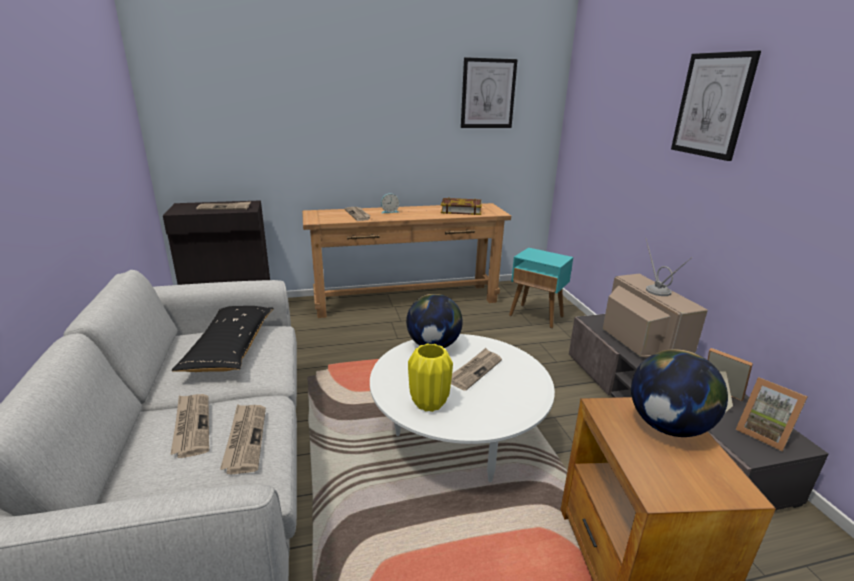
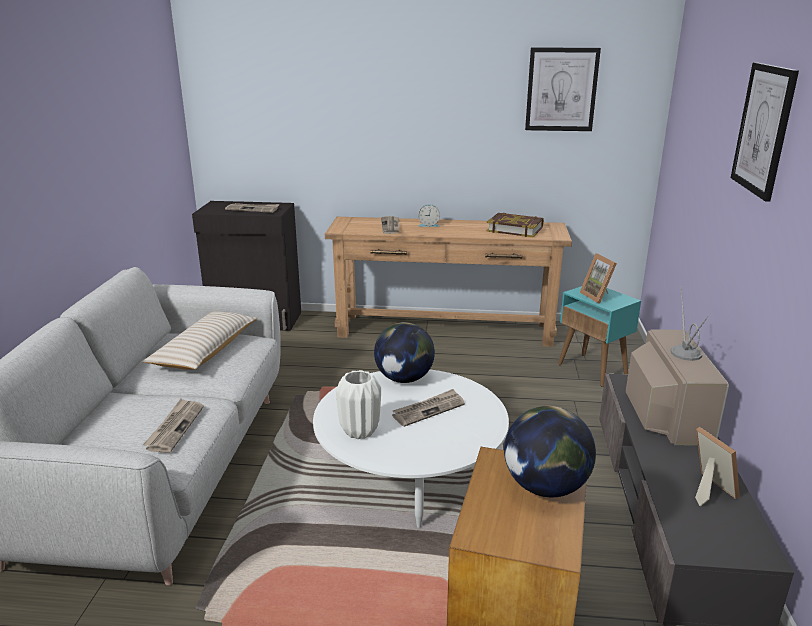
camera: 20 degrees right, 0 degrees up
newspaper [170,394,209,458] -> none
black pillow [172,306,274,372] -> beige pillow [143,311,257,370]
yellow vase [408,344,453,412] -> white vase [336,370,381,439]
picture frame [736,377,808,451] -> picture frame moved to [580,253,617,304]

